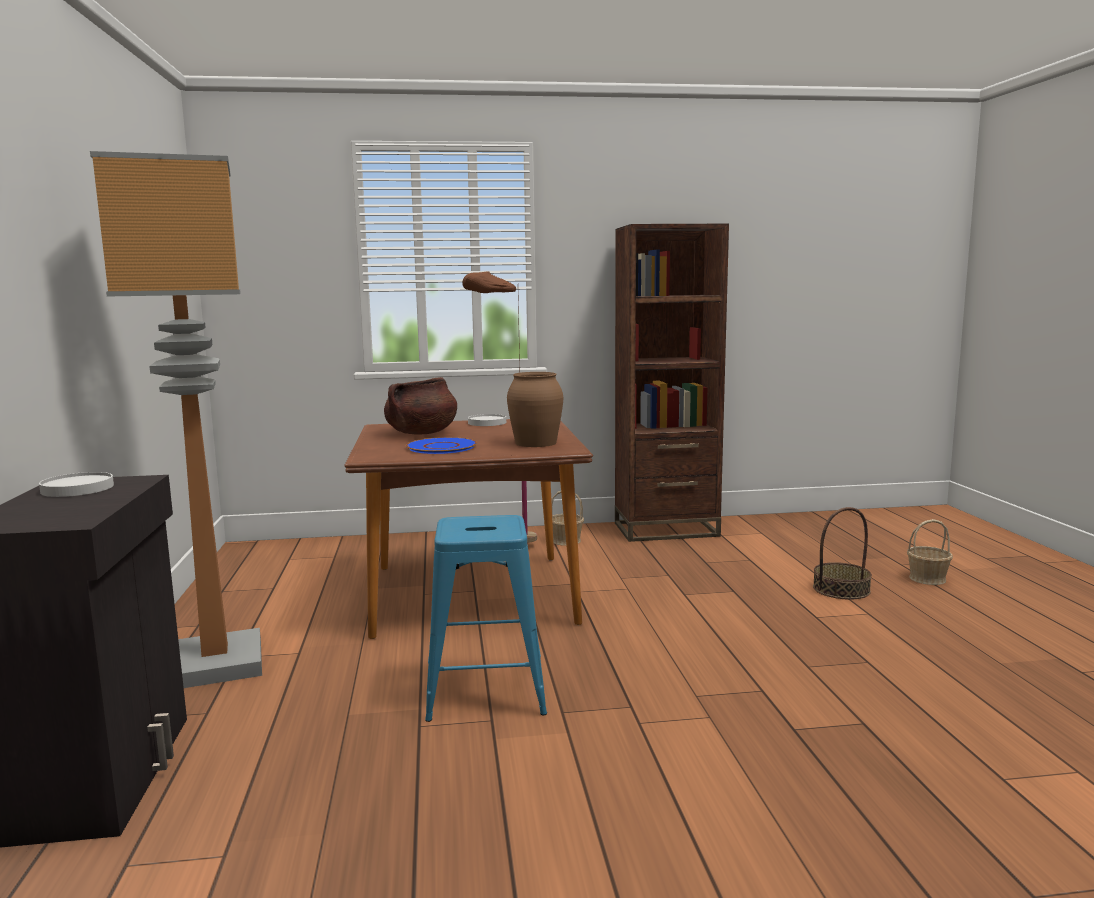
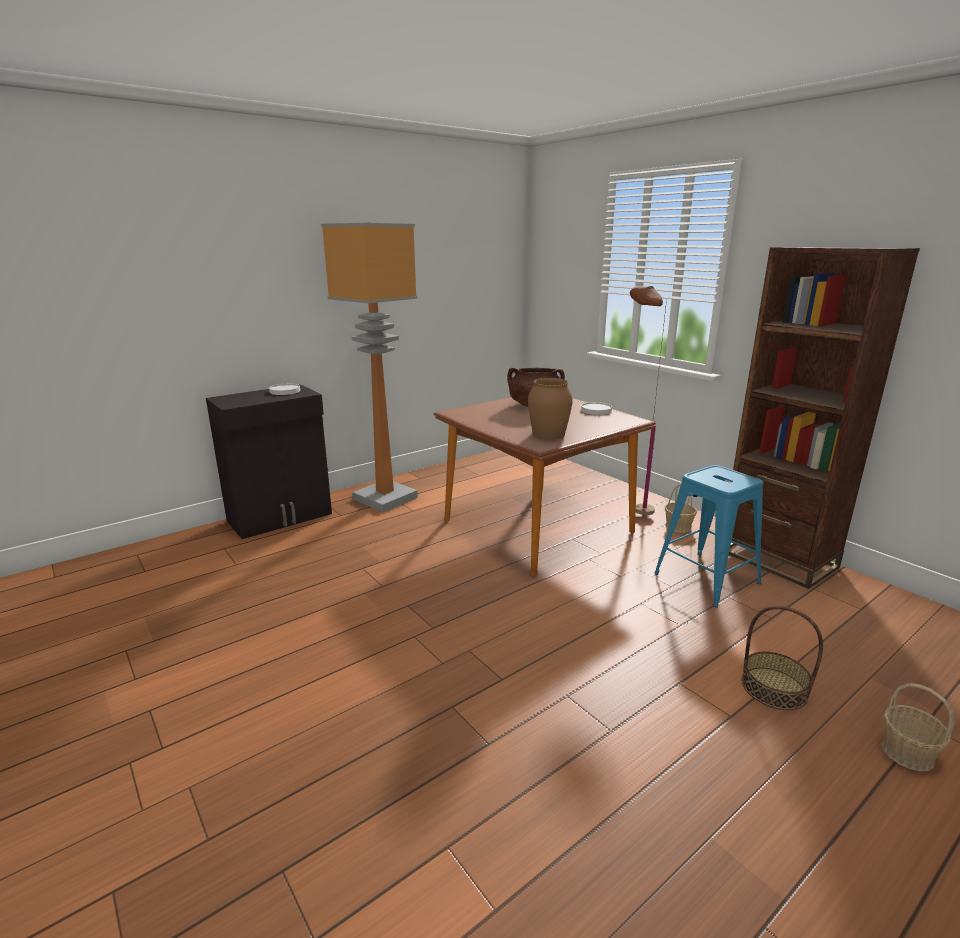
camera: 60 degrees right, 10 degrees up
blue plate [406,437,477,454] -> none
blue stool [425,515,547,722] -> blue stool moved to [654,465,764,607]

